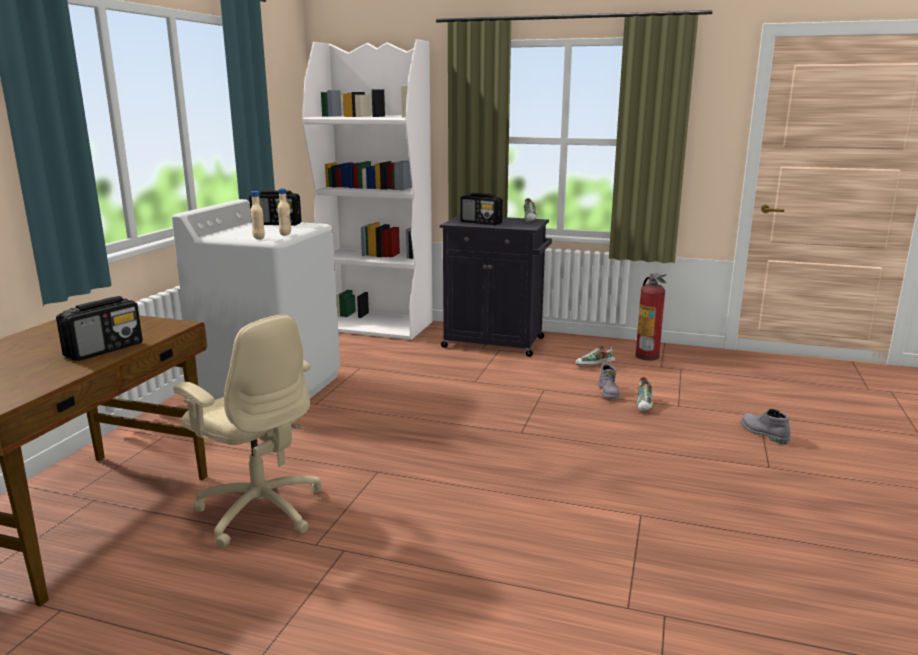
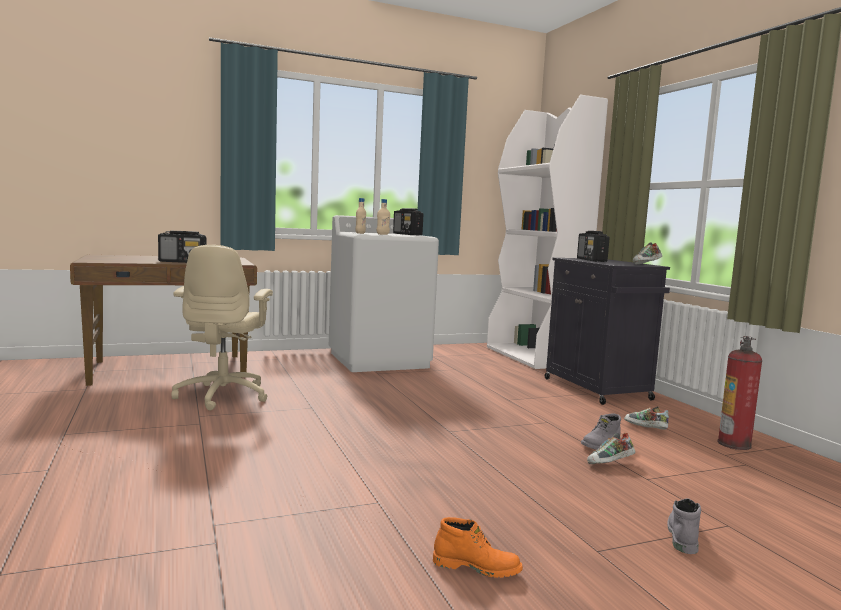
camera: 50 degrees right, 10 degrees down
none -> orange boot [433,517,523,578]

